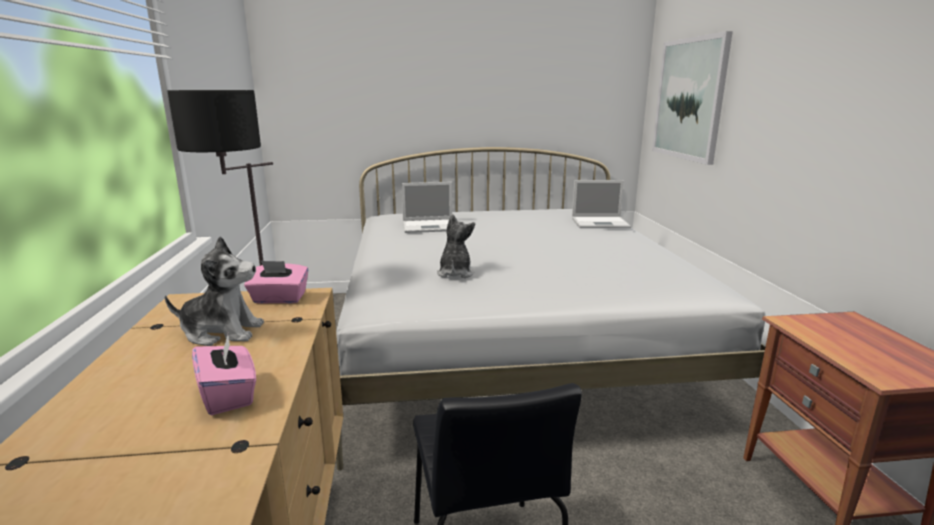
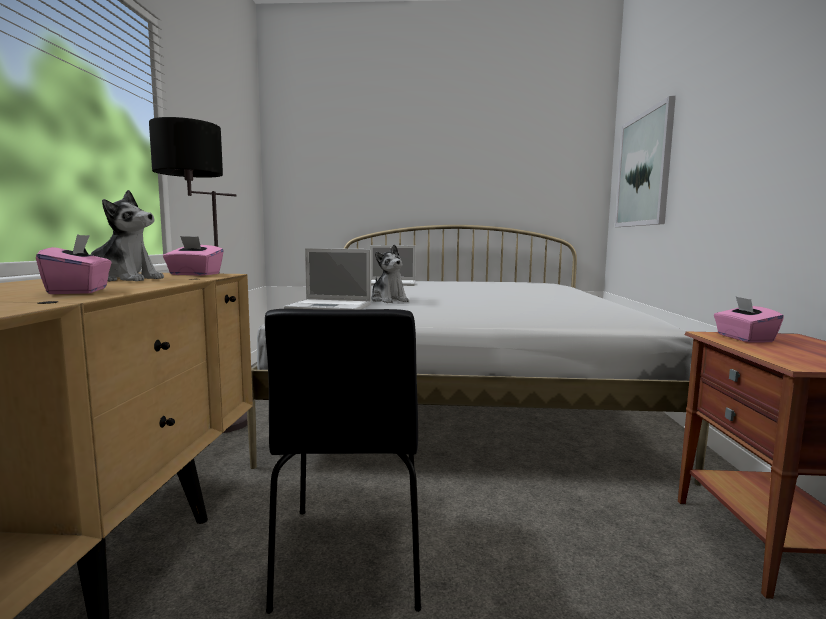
camera: 10 degrees right, 10 degrees down
plush toy [437,214,475,278] -> plush toy turned 135 degrees clockwise [371,244,409,303]
laptop [572,180,631,228] -> laptop moved to [284,248,371,310]
none -> pink tissue box [714,296,784,342]

